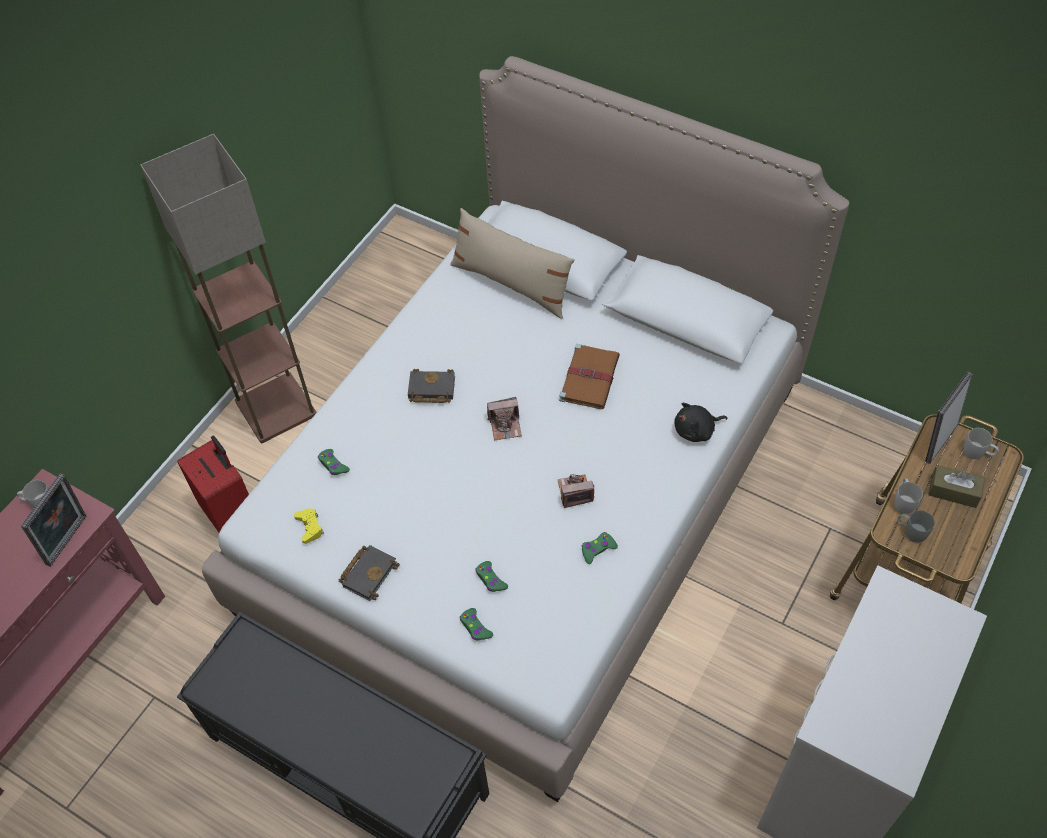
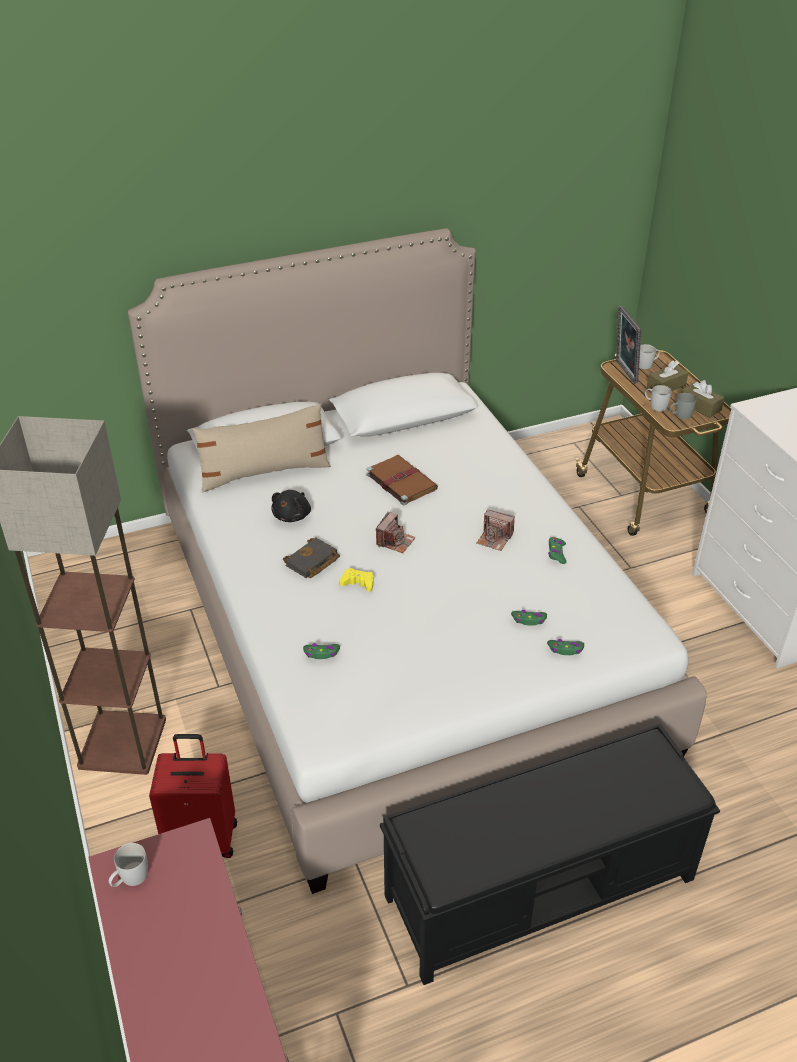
camera: 55 degrees left, 15 degrees down
picture frame [21,474,86,567] -> none
yellow game controller [294,508,324,544] -> yellow game controller moved to [339,568,374,592]
black book [339,545,400,601] -> none
camera [558,474,594,508] -> camera turned 90 degrees counterclockwise [477,510,515,551]
black plush toy [675,402,727,442] -> black plush toy moved to [272,490,311,522]
none -> brown tissue box [682,380,724,418]

